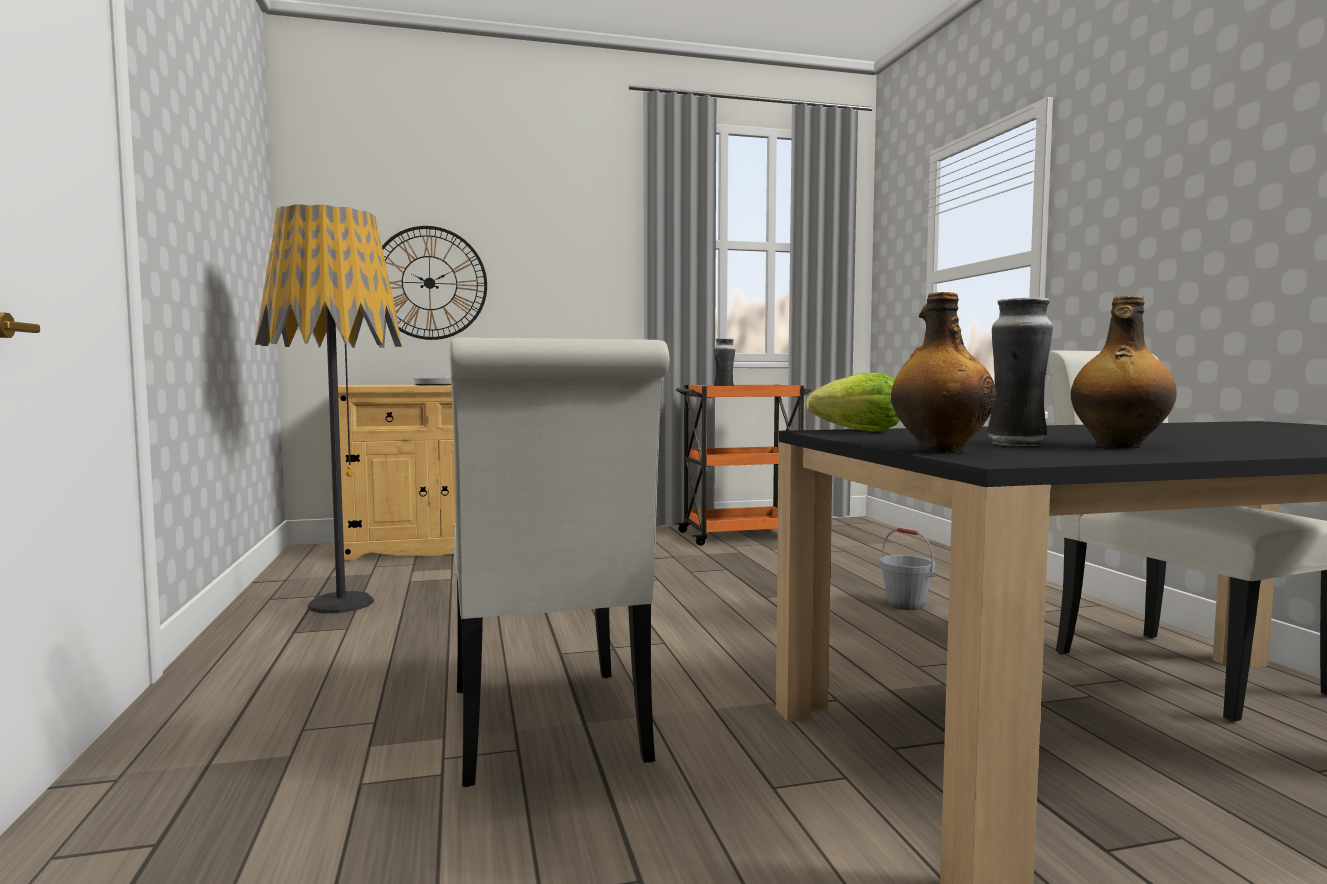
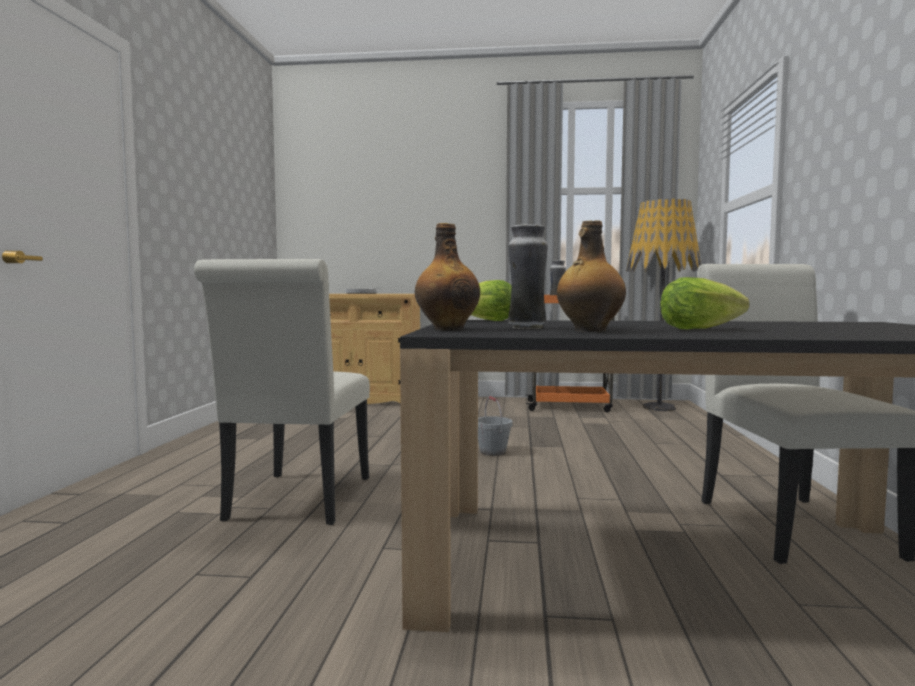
camera: 20 degrees right, 0 degrees up
floor lamp [255,204,402,613] -> floor lamp moved to [626,199,701,411]
wall clock [382,226,487,340] -> none
grey bucket [880,528,935,610] -> grey bucket moved to [478,396,512,456]
none -> lettuce [660,277,749,329]

